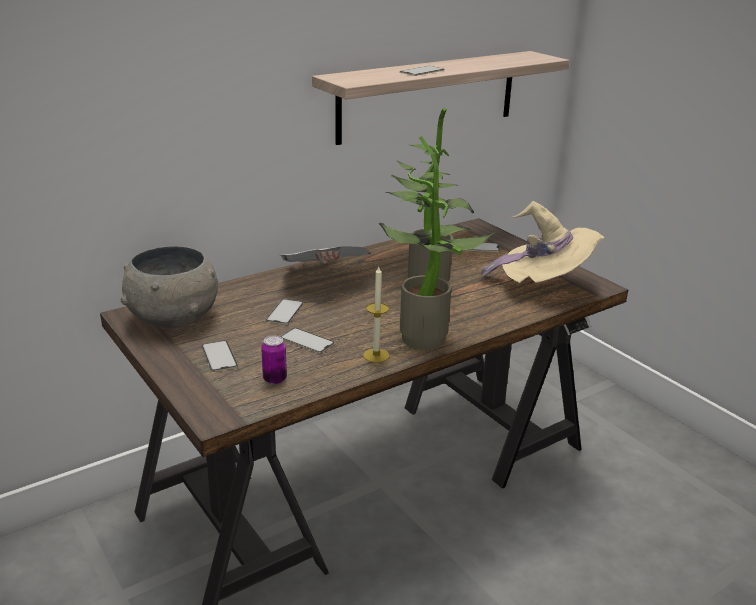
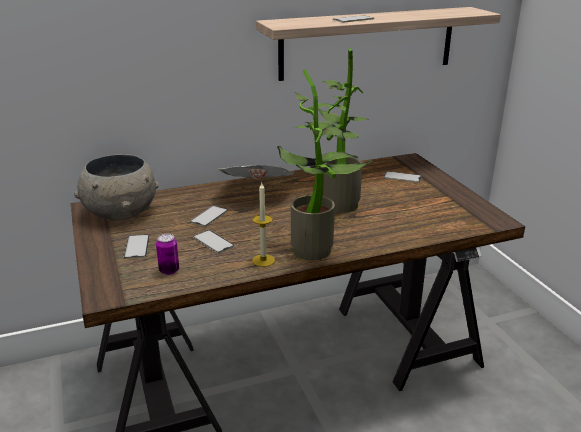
camera: 15 degrees right, 0 degrees up
beige hat [479,201,604,283] -> none

